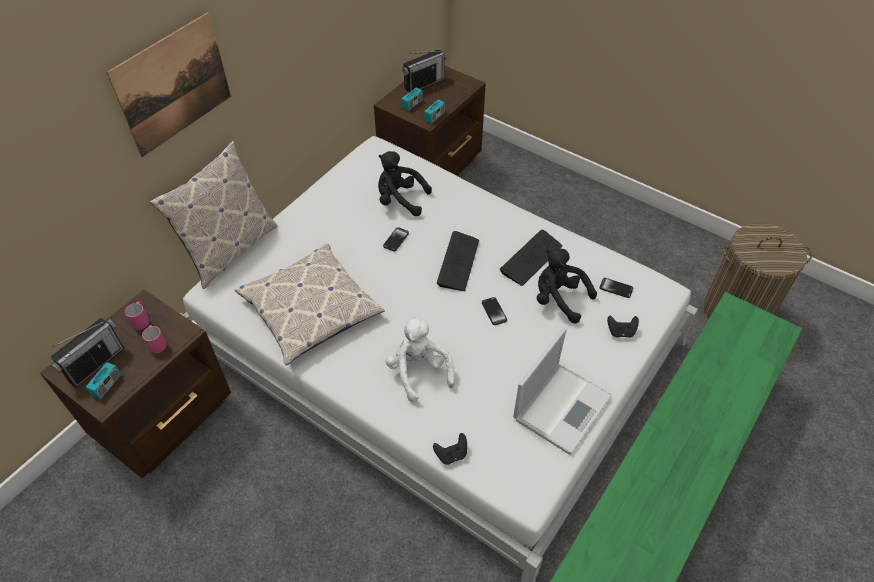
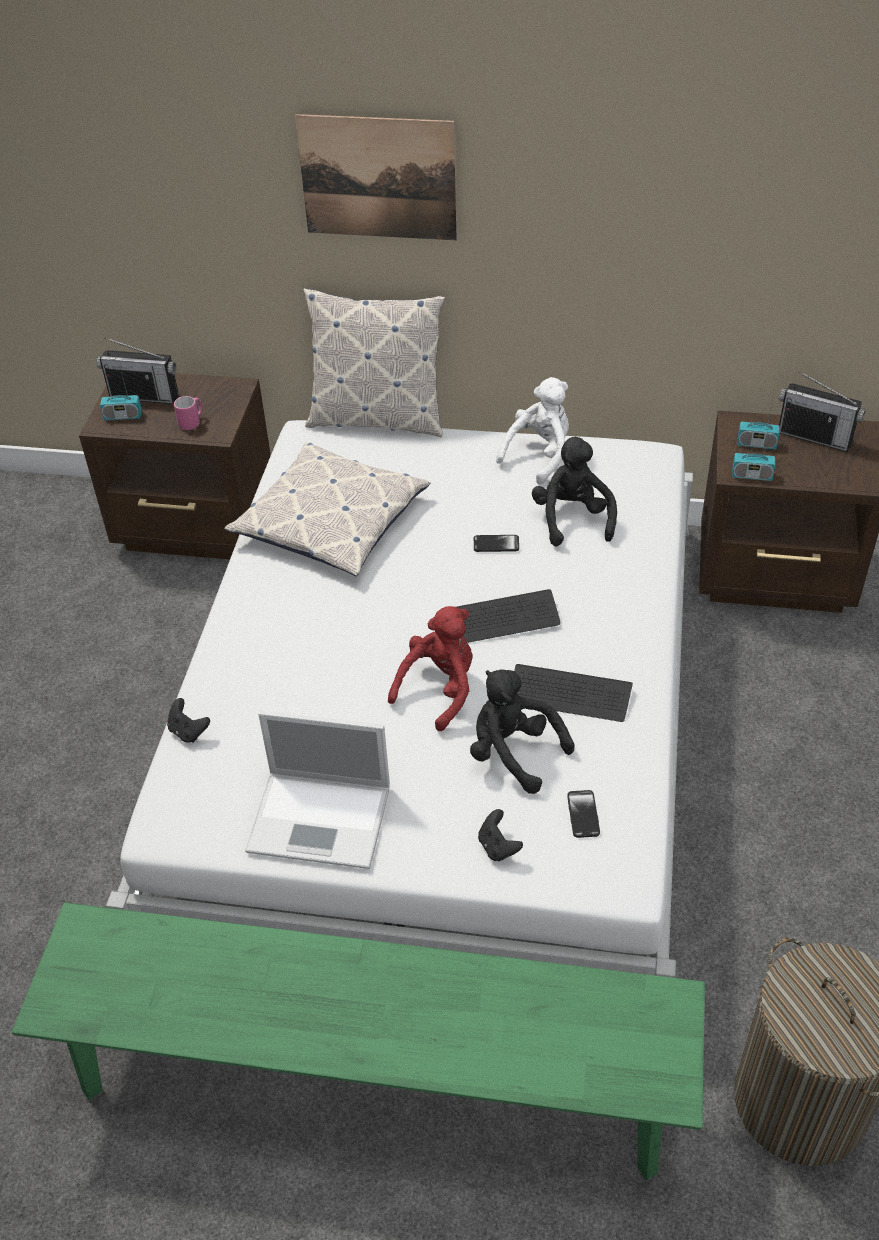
camera: 65 degrees right, 5 degrees down
pink mug [125,301,150,330] -> none
white plush toy [386,316,455,403] -> white plush toy moved to [496,377,569,485]
phone [482,297,507,325] -> red plush toy [388,606,473,731]
black plush toy [537,248,597,323] -> black plush toy turned 60 degrees counterclockwise [470,669,575,794]

